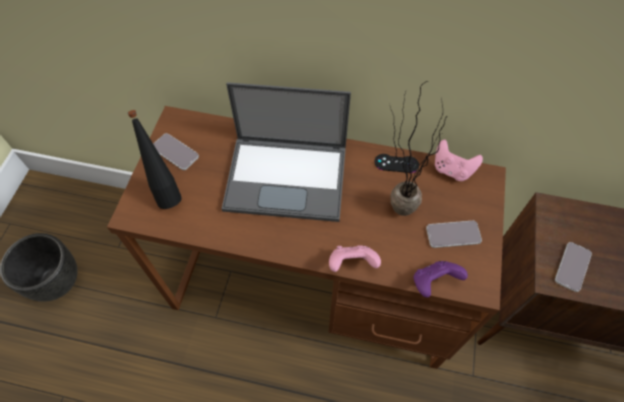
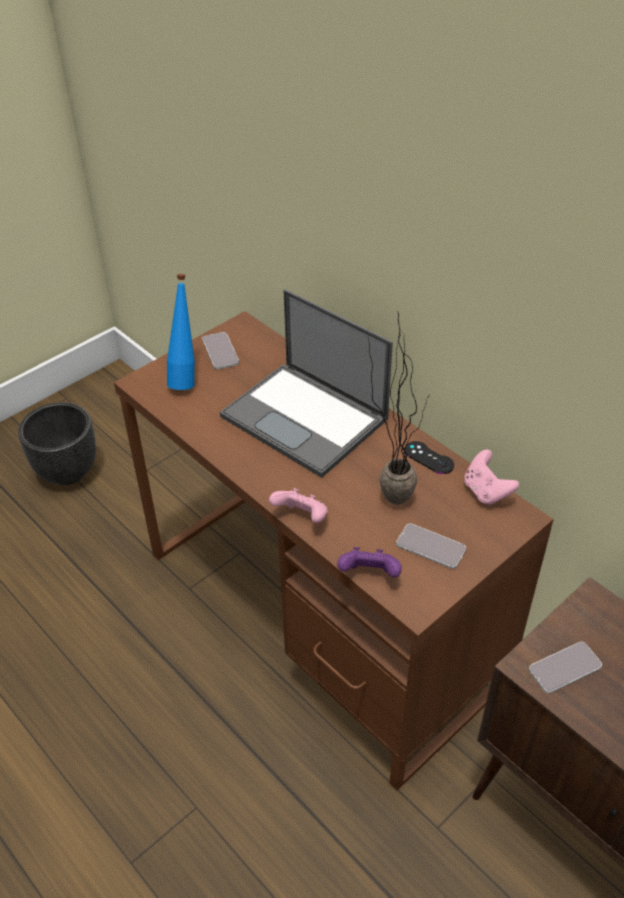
camera: 35 degrees right, 15 degrees down
black bottle [127,110,182,209] -> blue bottle [167,274,195,390]

